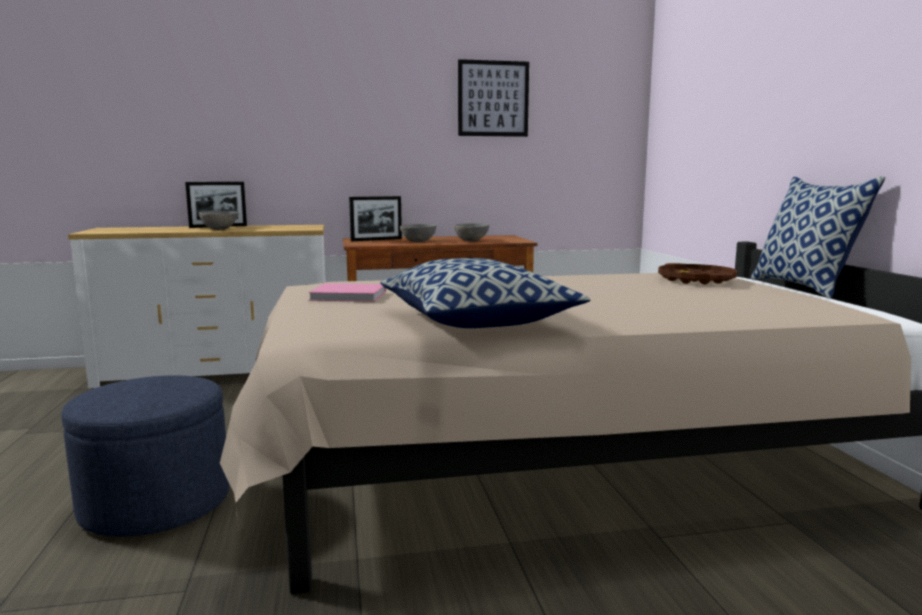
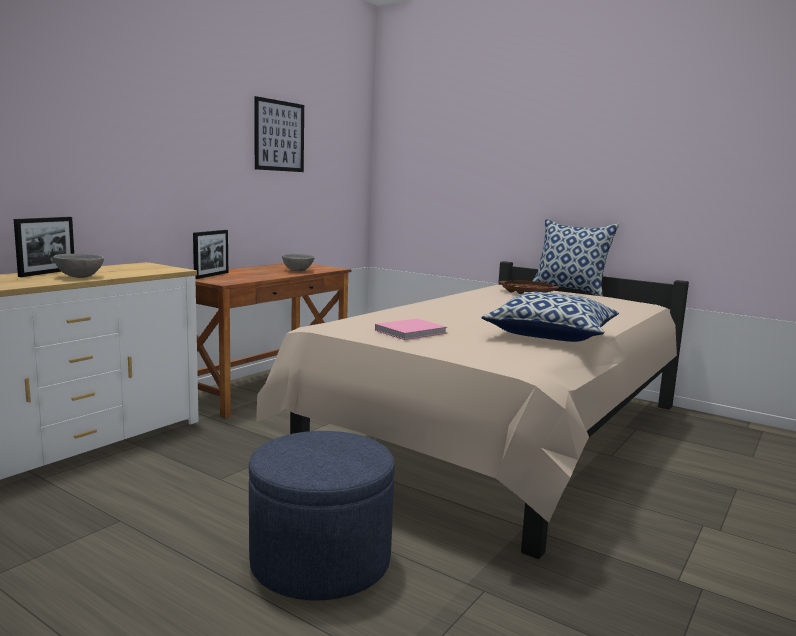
camera: 45 degrees left, 0 degrees up
grey bowl [400,224,437,242] -> none

